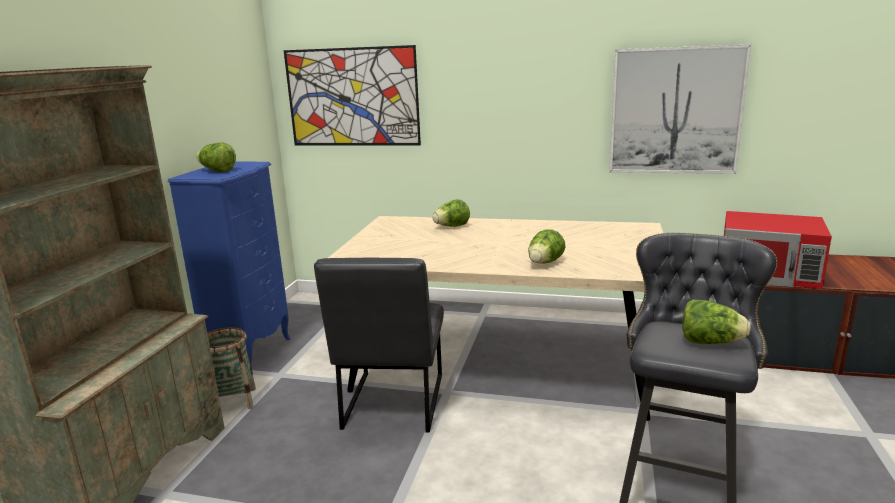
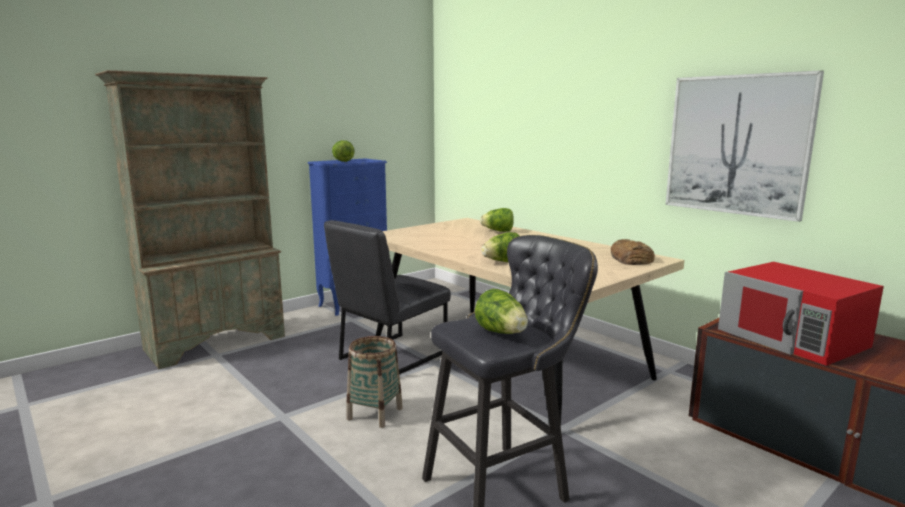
camera: 35 degrees right, 5 degrees down
basket [207,327,256,409] -> basket moved to [346,336,403,428]
picture [284,45,421,146] -> none
none -> bread [611,239,655,265]

